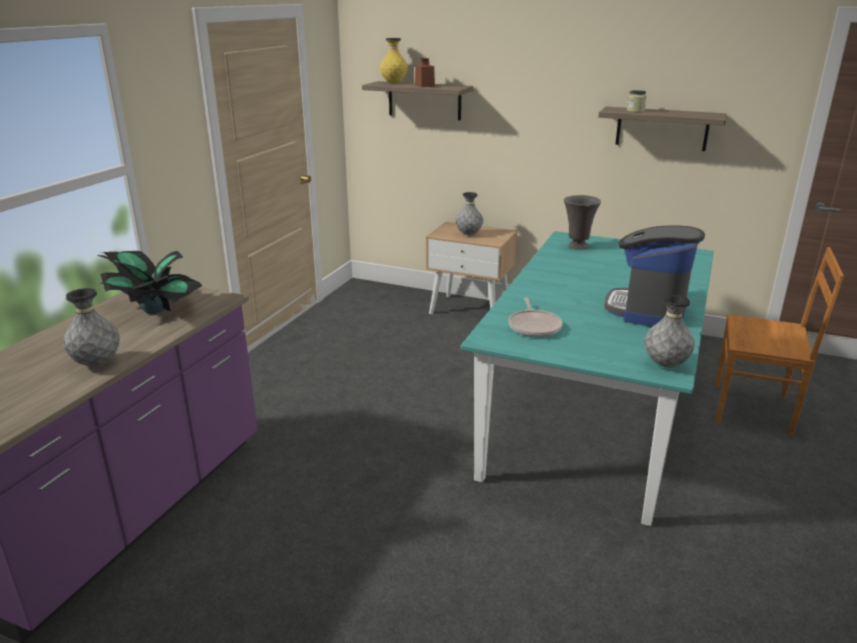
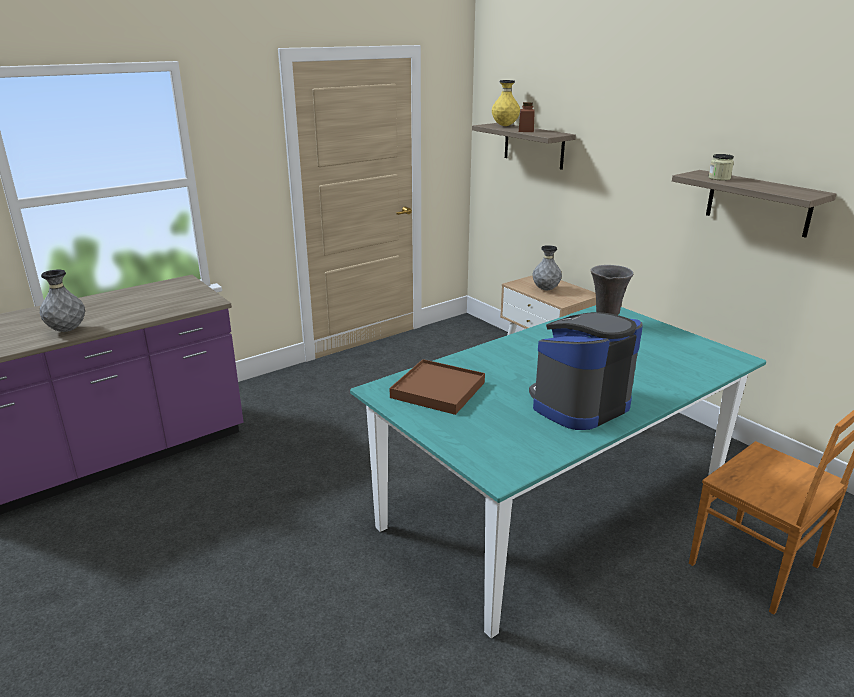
camera: 30 degrees right, 0 degrees up
potted plant [98,251,203,314] -> none
frying pan [508,297,563,337] -> brown tray [390,359,485,415]
grey vase [645,295,695,367] -> none

